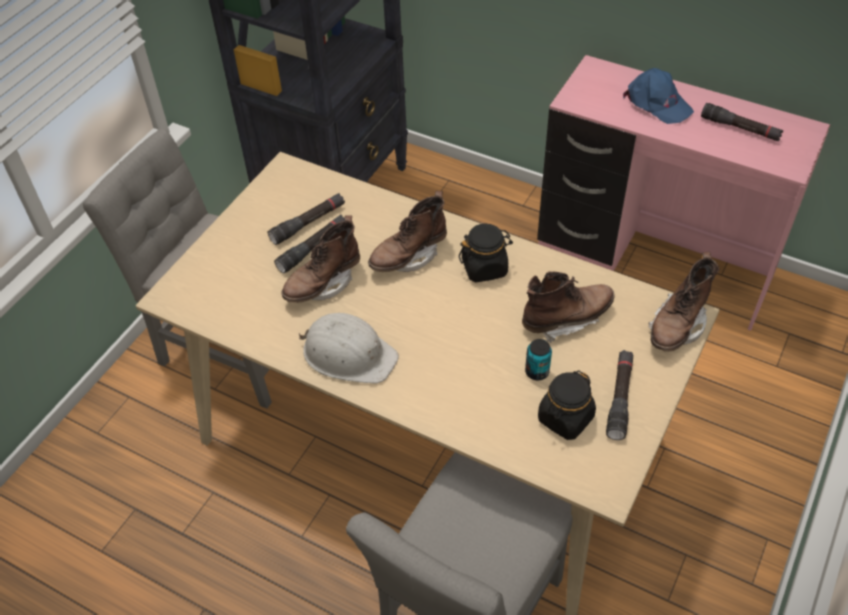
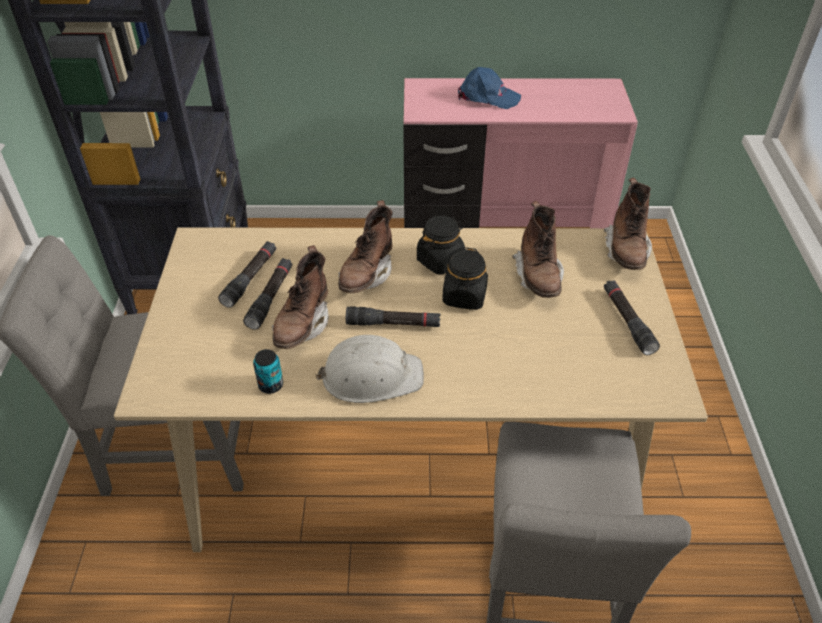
camera: 30 degrees left, 5 degrees down
brown boot [522,271,614,343] -> brown boot turned 135 degrees clockwise [513,201,564,298]
can [525,339,552,380] -> can moved to [253,349,283,394]
black jar [538,370,596,440] -> black jar moved to [442,247,488,310]
black flashlight [701,103,783,141] -> black flashlight moved to [346,306,440,327]

